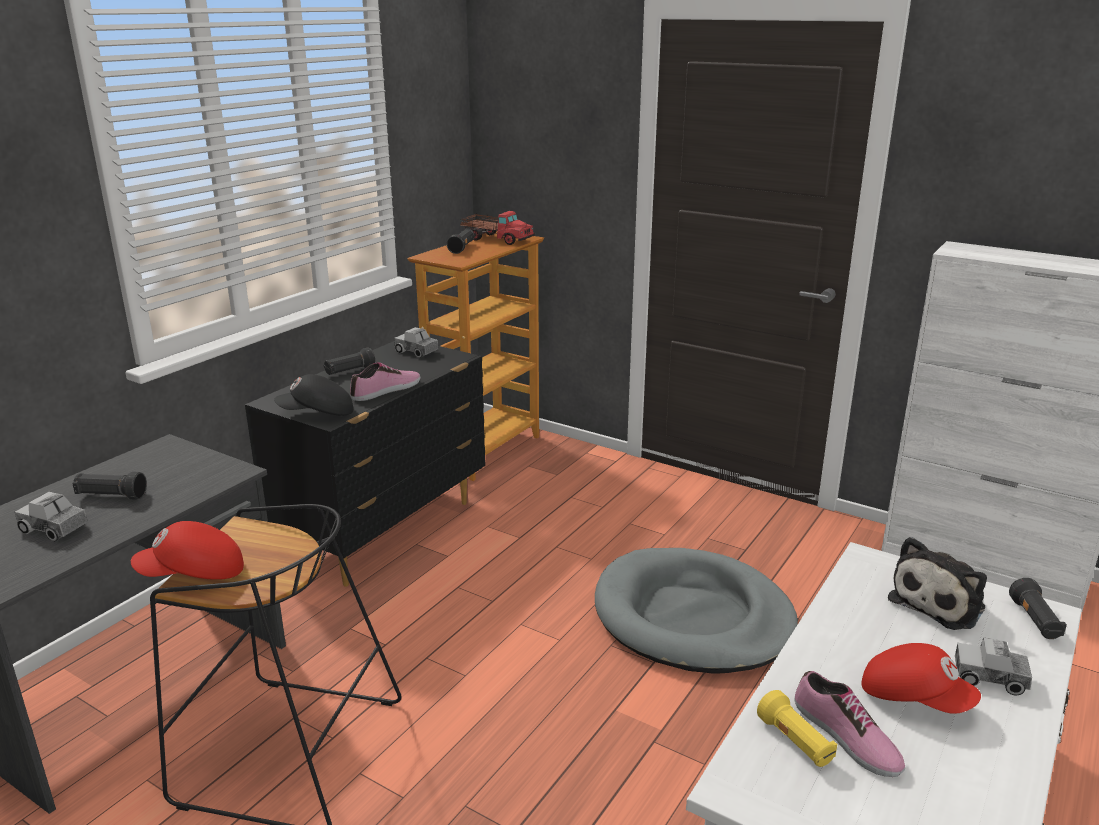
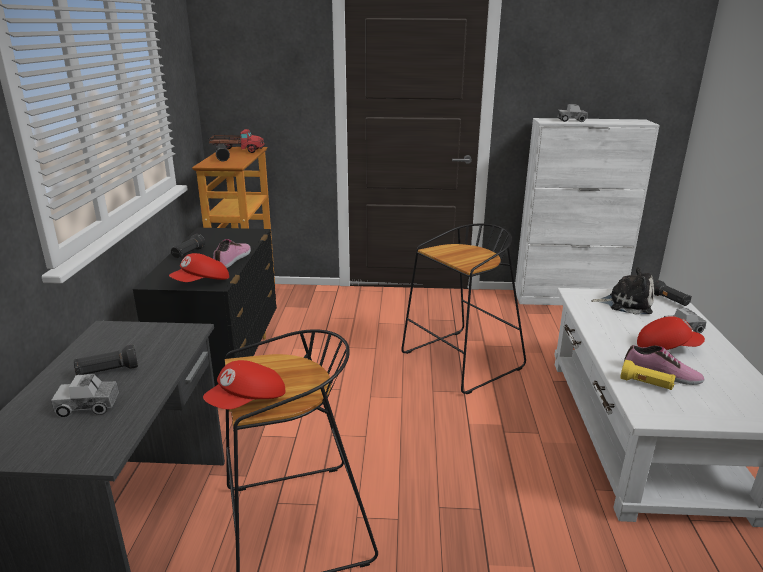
camera: 30 degrees left, 0 degrees up
black cap [274,374,353,416] -> red cap [169,253,229,282]
toy truck [394,327,439,358] -> toy truck moved to [557,104,588,122]
grey dog bed [595,548,798,673] -> black stool [401,224,526,394]
plush toy [888,537,987,630] -> plush toy turned 90 degrees counterclockwise [591,267,654,315]

